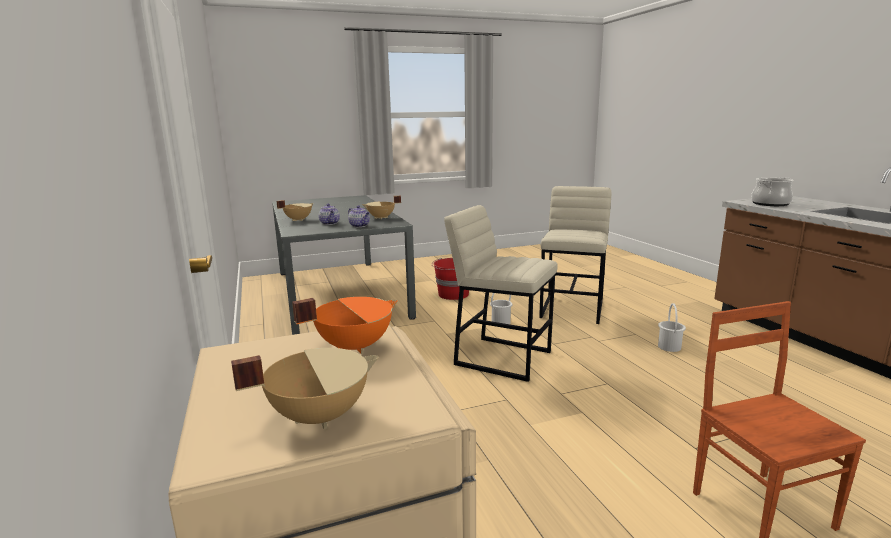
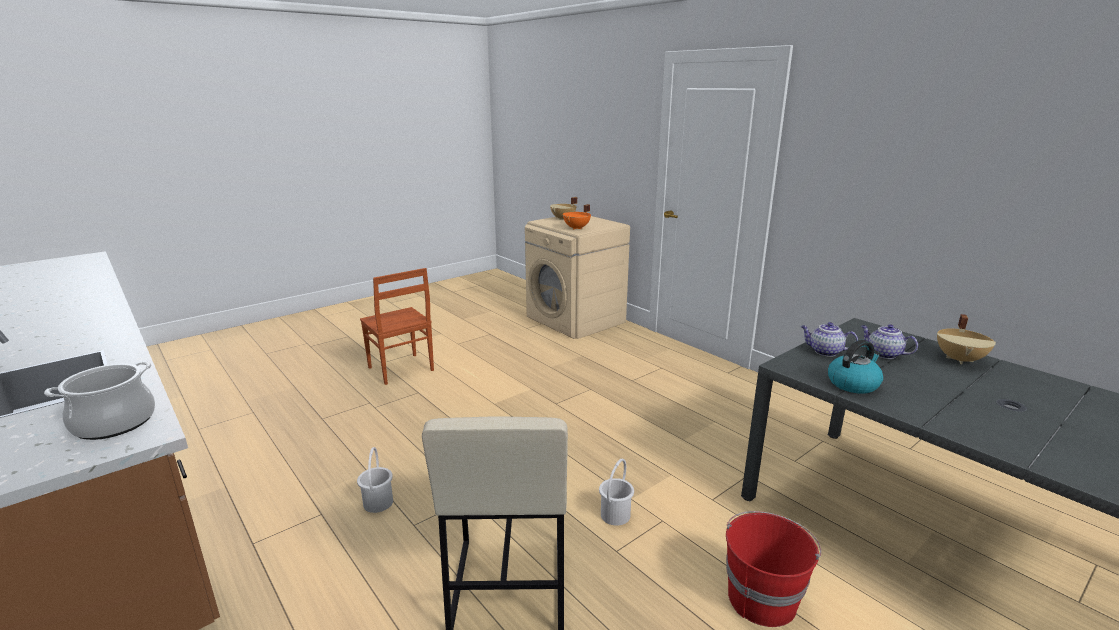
camera: 160 degrees right, 5 degrees up
beige cooking pot [362,196,401,219] -> kettle [828,340,883,394]
beige chair [444,205,558,382] -> none

